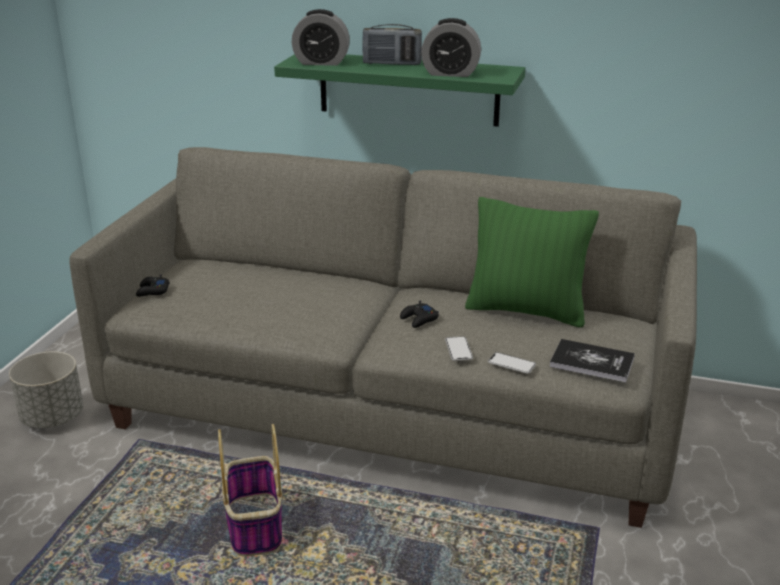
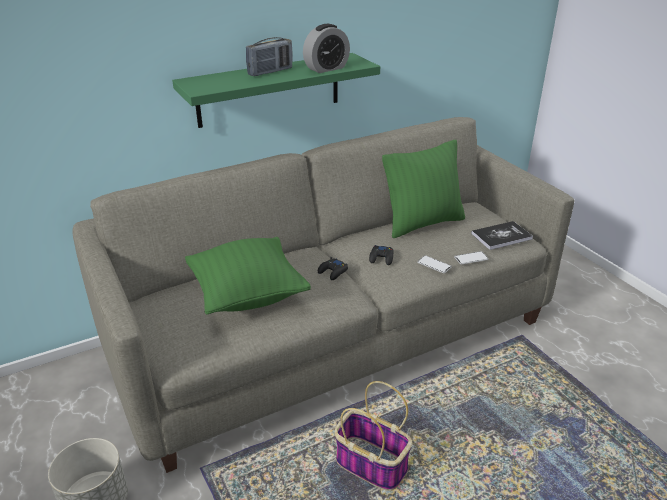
camera: 45 degrees left, 5 degrees up
black game controller [136,275,170,297] -> black game controller moved to [318,257,348,280]
alarm clock [292,9,350,66] -> none
none -> green pillow [185,237,311,315]

